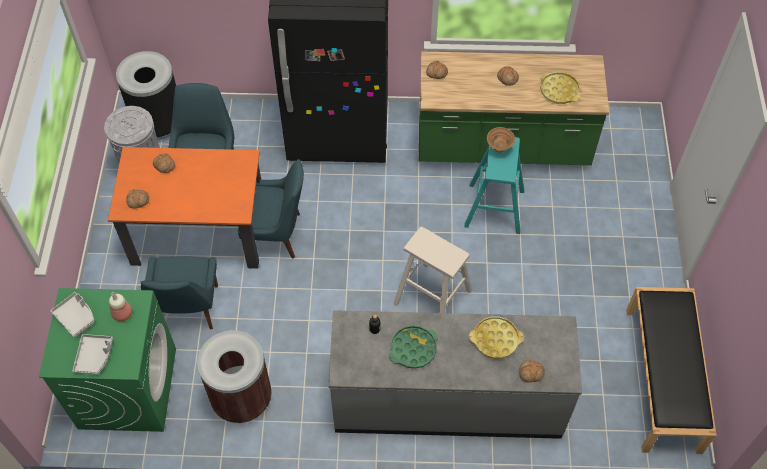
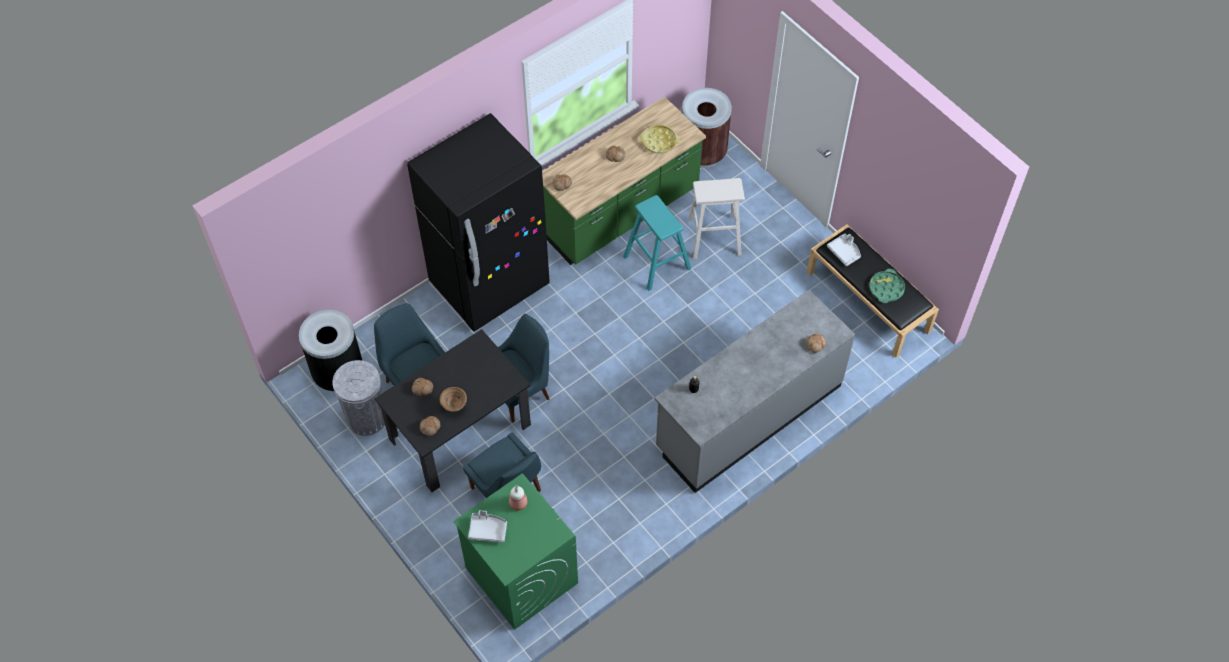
camera: 40 degrees left, 0 degrees up
grey tray [72,334,113,375] -> grey tray moved to [827,234,861,266]
orange dining table [108,147,261,269] -> black dining table [375,329,531,492]
brown trash can [197,330,272,423] -> brown trash can moved to [682,88,732,168]
green tray [389,325,438,369] -> green tray moved to [869,269,905,303]
beige stool [393,226,472,313] -> beige stool moved to [687,178,745,259]
yellow tray [469,316,524,359] -> none
brown bowl [487,127,515,152] -> brown bowl moved to [440,387,467,412]

